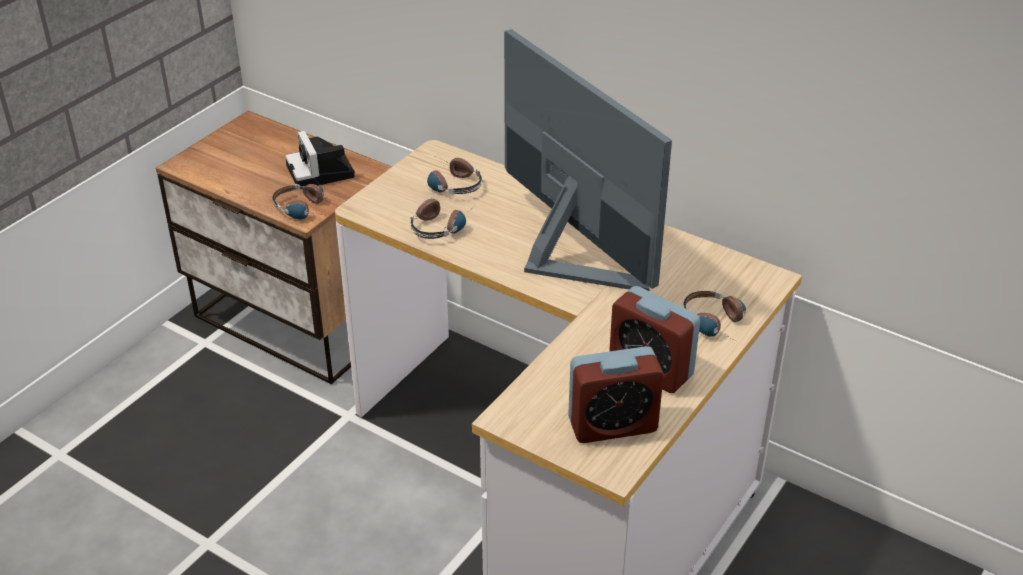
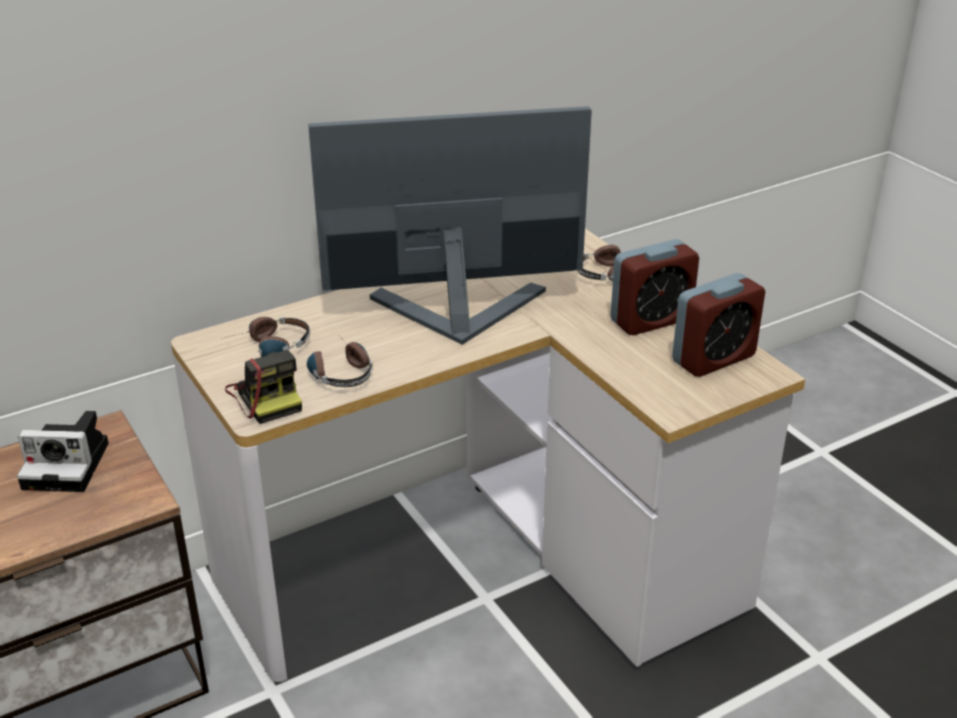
camera: 65 degrees left, 5 degrees down
headphones [272,184,324,219] -> none
alarm clock [568,346,664,443] -> alarm clock turned 45 degrees clockwise [672,273,765,377]
none -> camera [225,350,302,424]

